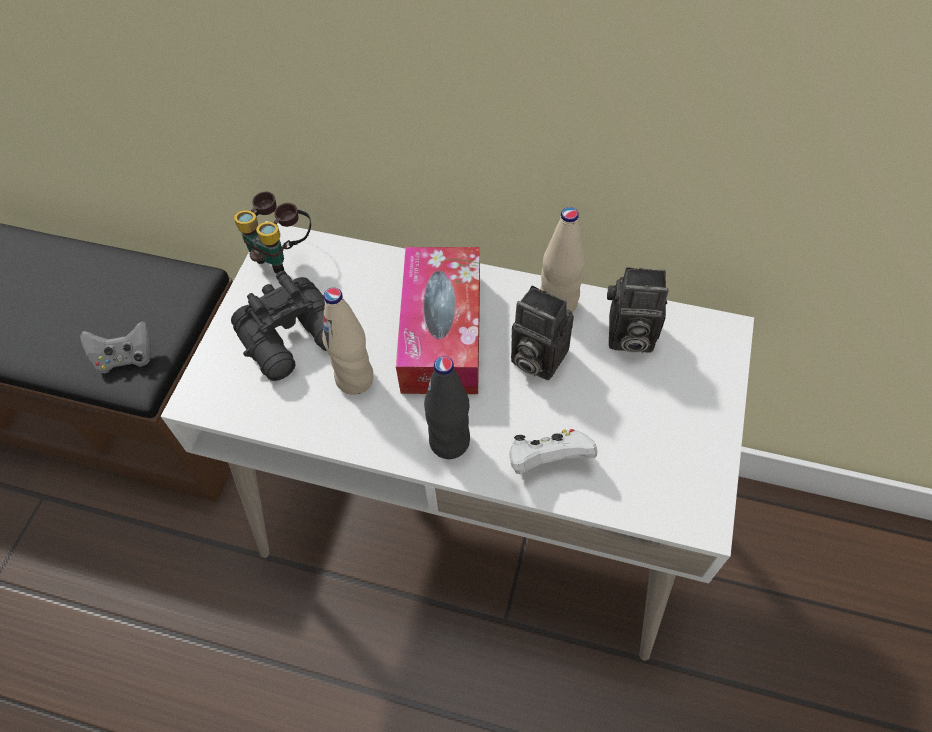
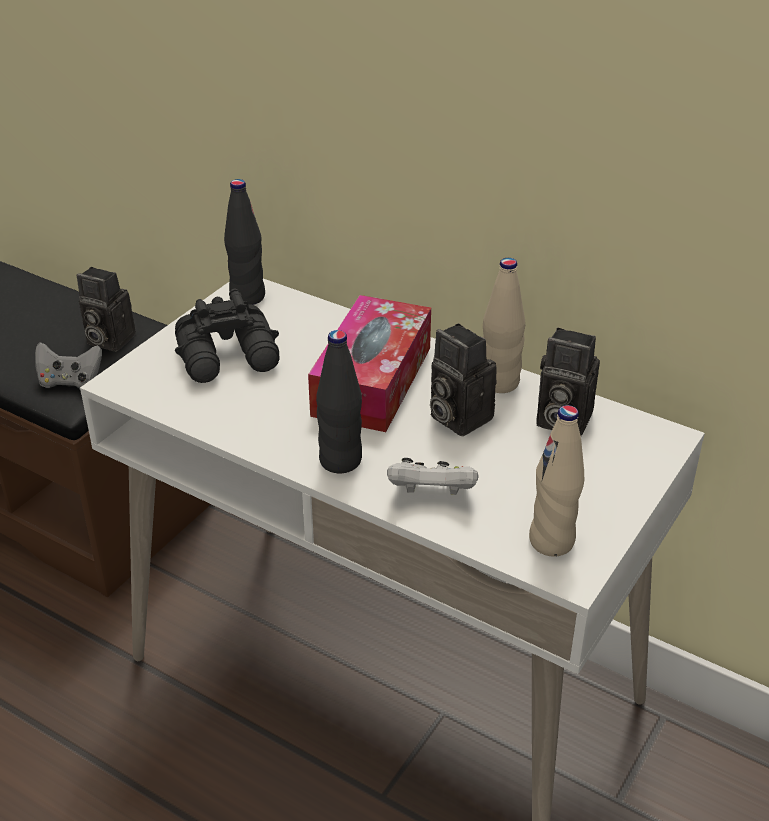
camera: 15 degrees right, 20 degrees down
binoculars [234,192,311,274] -> black bottle [224,179,265,305]
beige bottle [322,288,374,395] -> beige bottle moved to [529,405,584,557]
none -> camera [77,267,136,352]

